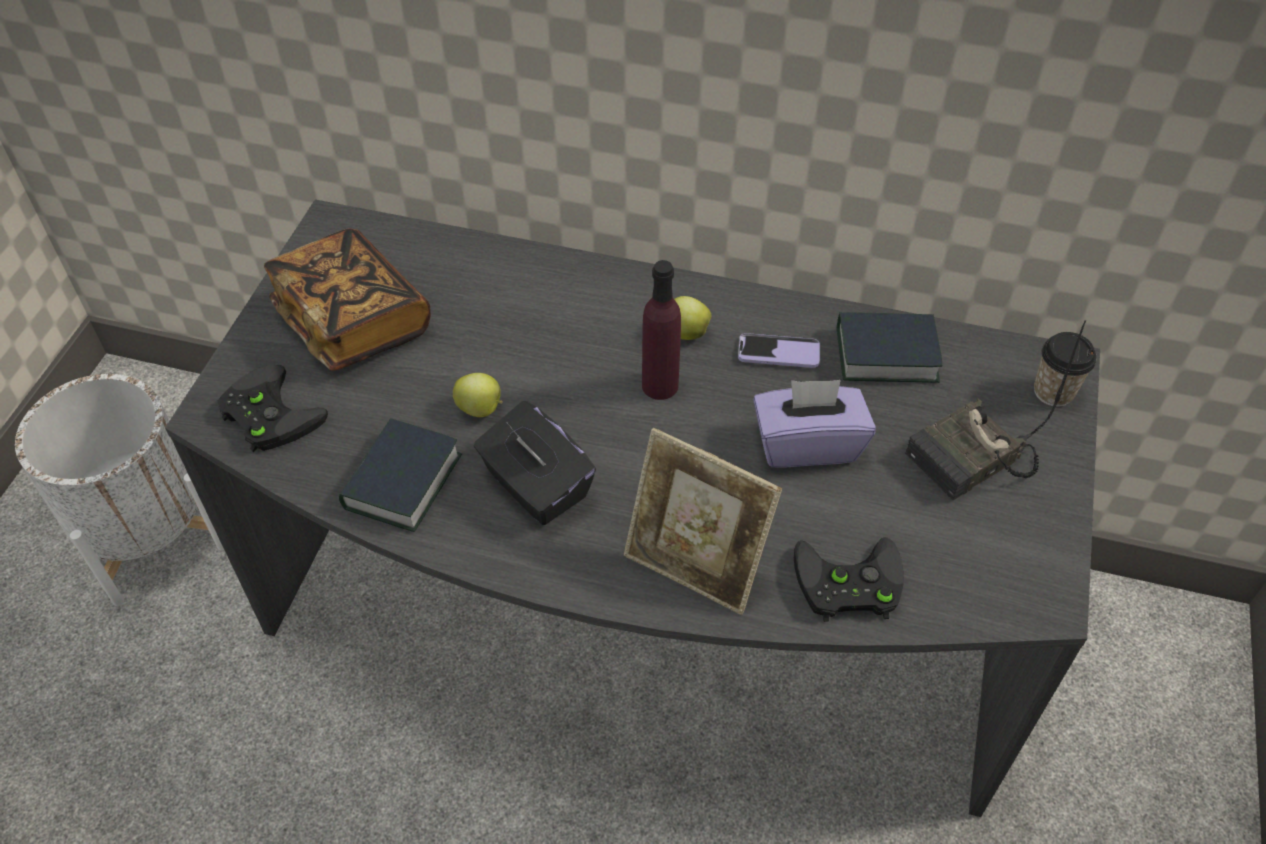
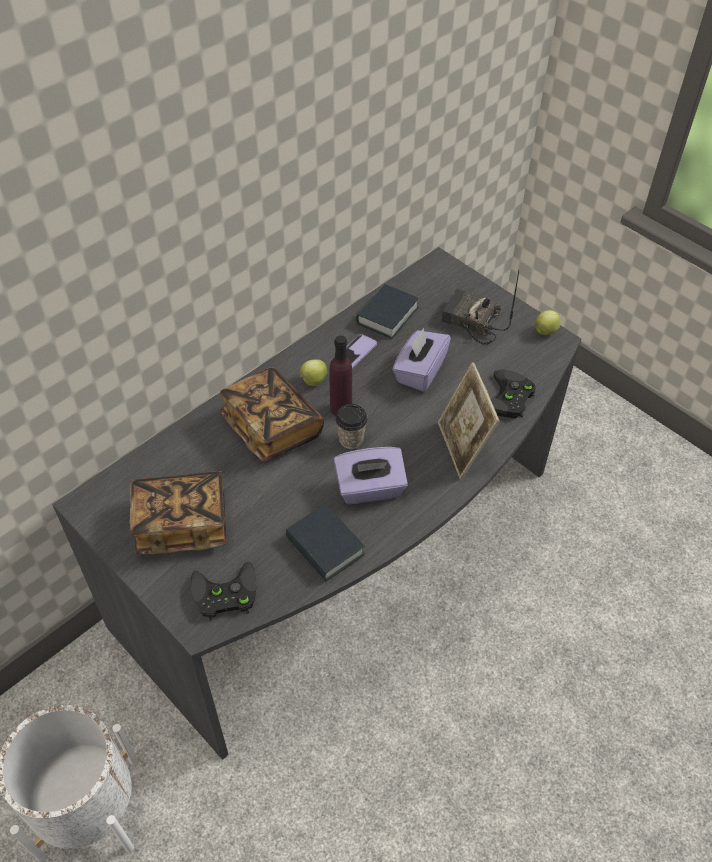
camera: 60 degrees left, 0 degrees up
apple [453,373,503,417] -> apple moved to [535,310,561,335]
black tissue box [474,401,596,525] -> purple tissue box [334,447,408,504]
picture frame [624,428,782,615] -> picture frame turned 105 degrees clockwise [438,362,500,480]
radio [905,320,1086,500] -> radio turned 120 degrees clockwise [441,270,519,345]
cup [1034,332,1096,407] -> cup moved to [335,404,368,449]
none -> book [220,367,324,462]

